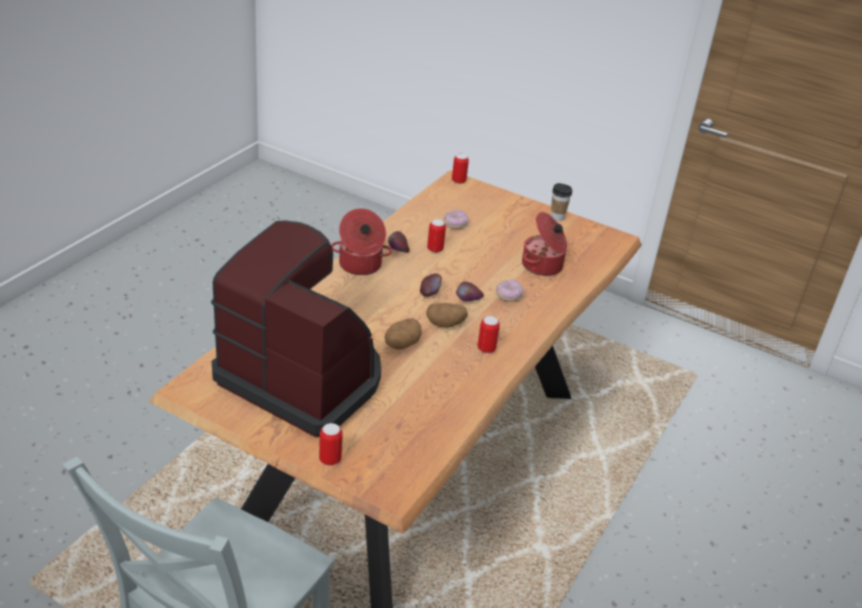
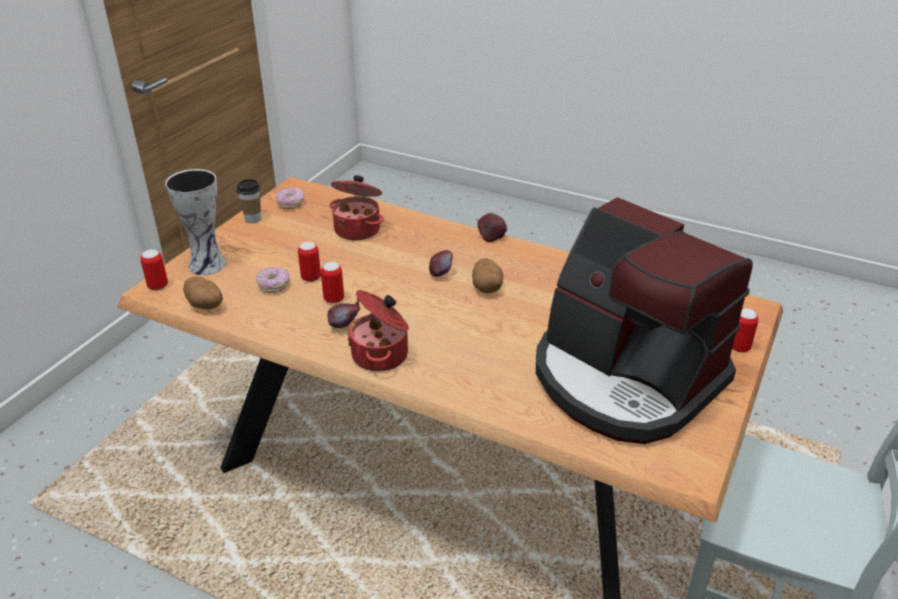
camera: 90 degrees left, 0 degrees up
coffee machine [211,220,381,437] -> coffee machine turned 75 degrees counterclockwise [536,197,753,444]
potato [384,318,422,350] -> potato moved to [183,277,223,309]
apple [420,273,442,297] -> apple moved to [477,213,507,242]
can [478,316,500,354] -> can moved to [298,242,321,282]
donut [496,279,524,301] -> donut moved to [276,188,304,209]
none -> vase [165,169,227,275]

